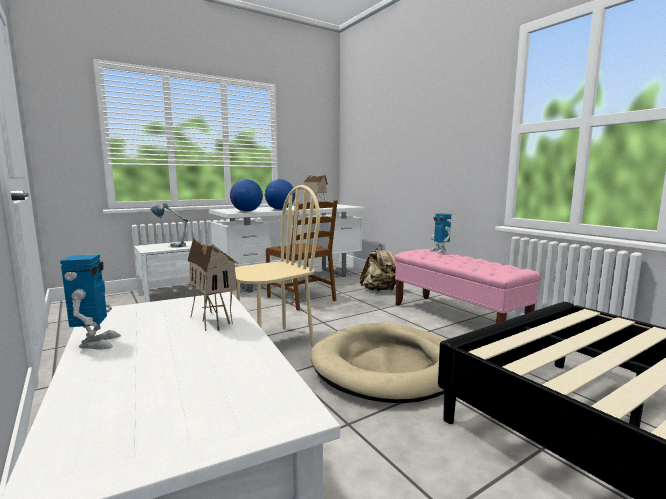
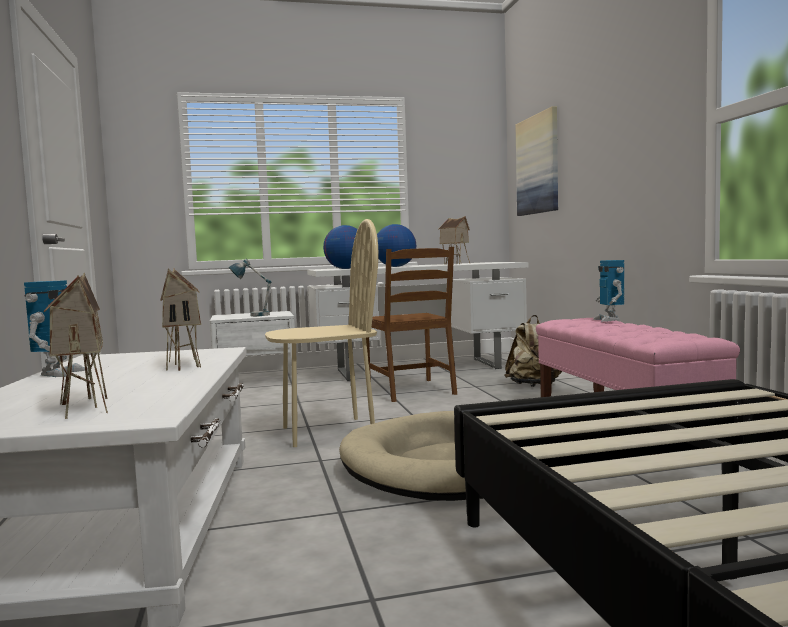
camera: 20 degrees right, 5 degrees down
none -> toy house [43,273,108,419]
none -> picture [516,106,558,216]

